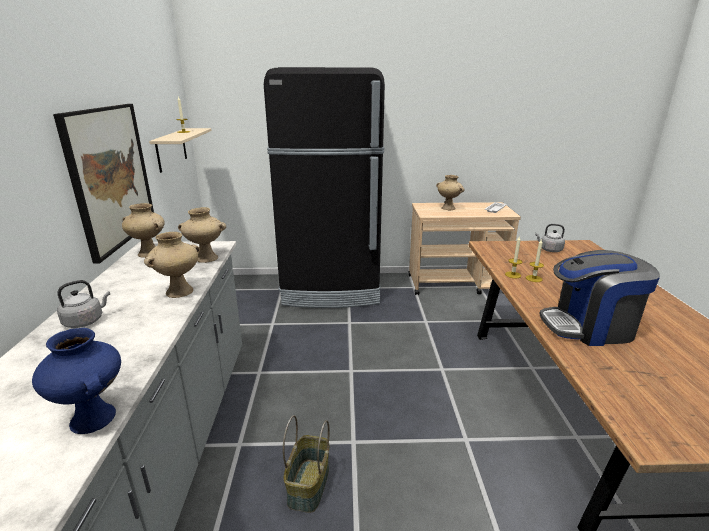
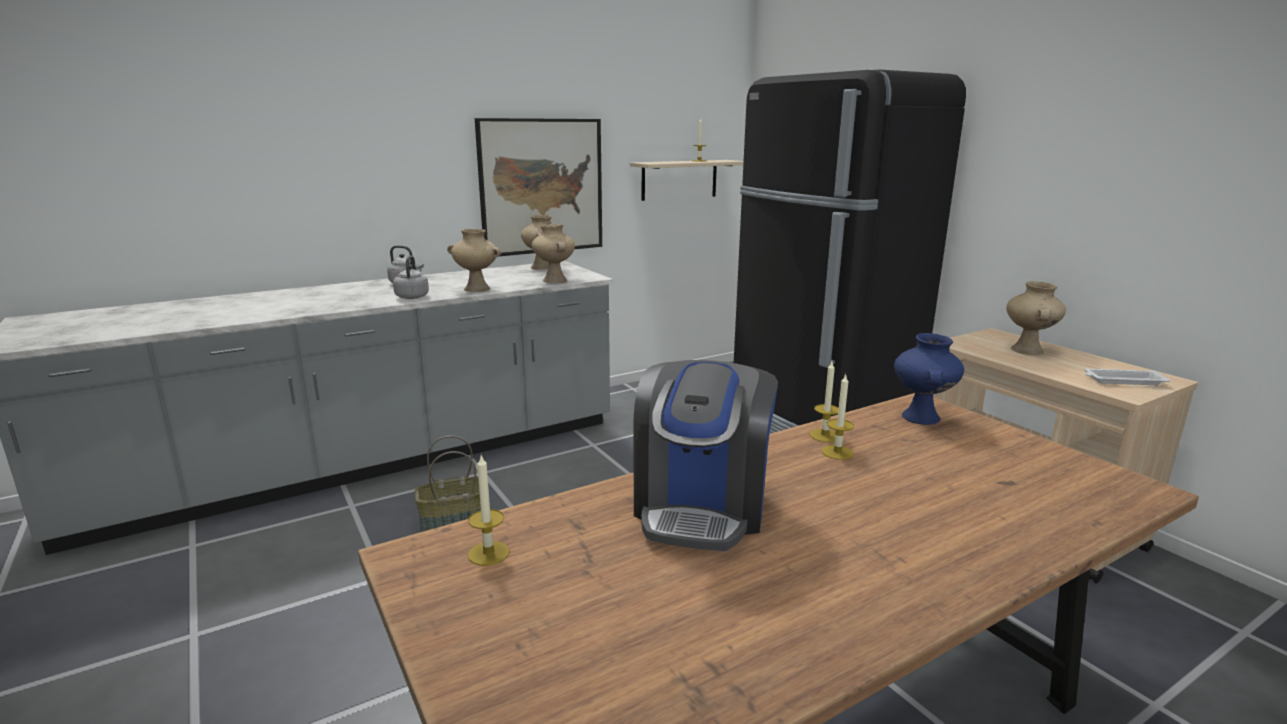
camera: 60 degrees right, 5 degrees down
blue vase [32,328,121,434] -> blue vase moved to [894,333,964,425]
grey kettle [535,224,565,252] -> grey kettle moved to [393,256,429,299]
coffee machine [539,250,660,346] -> coffee machine turned 135 degrees counterclockwise [633,360,778,551]
none -> candle [468,454,510,566]

